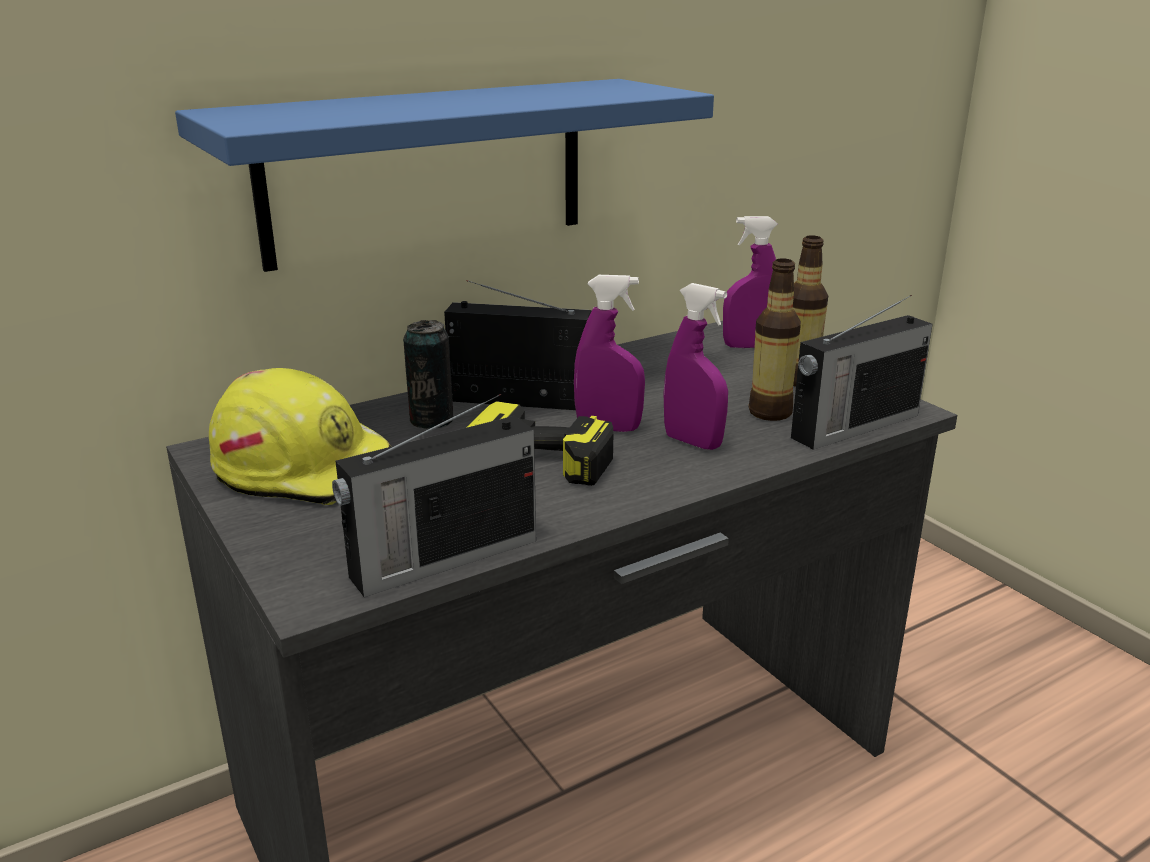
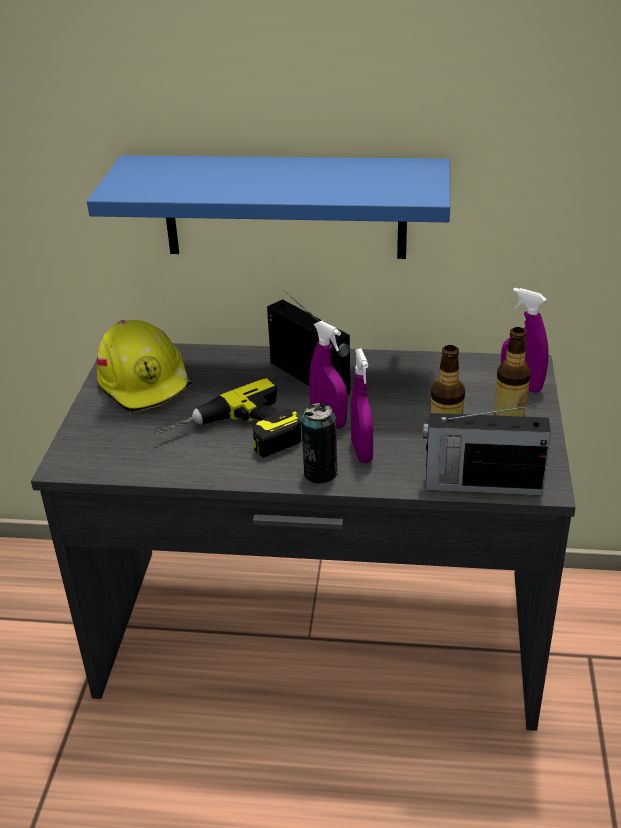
camera: 40 degrees right, 10 degrees up
radio [332,394,536,597] -> none
can [403,320,454,429] -> can moved to [301,403,338,484]

